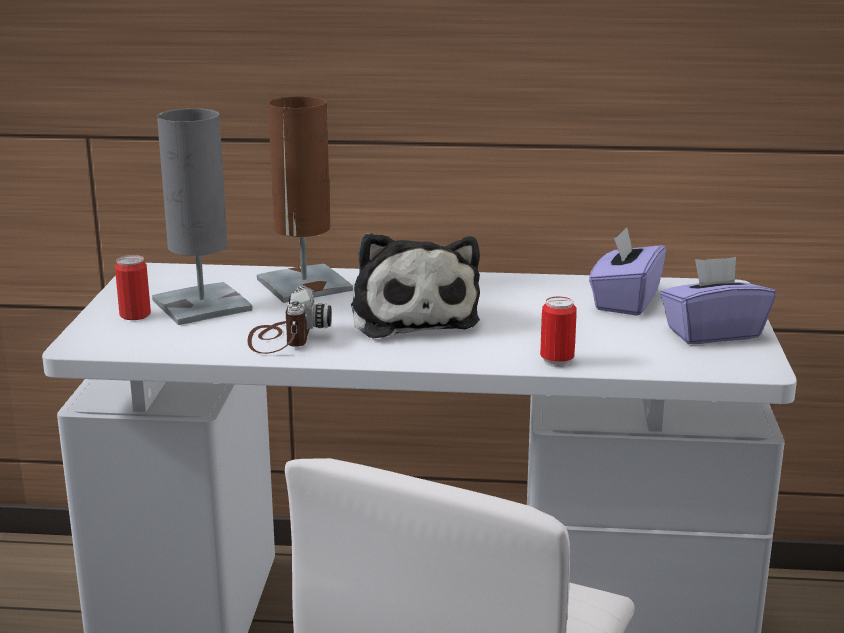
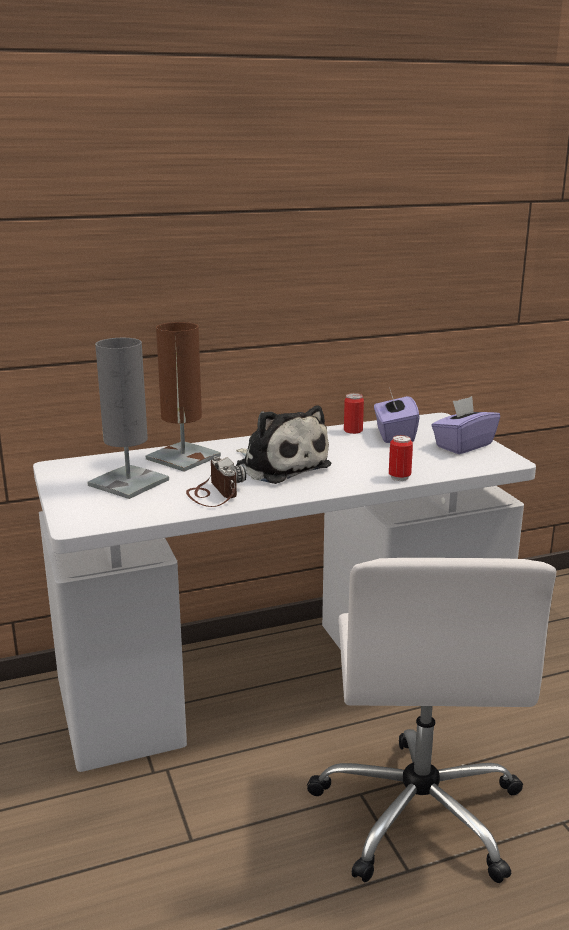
camera: 25 degrees left, 0 degrees up
can [115,255,151,320] -> can moved to [344,393,364,434]

